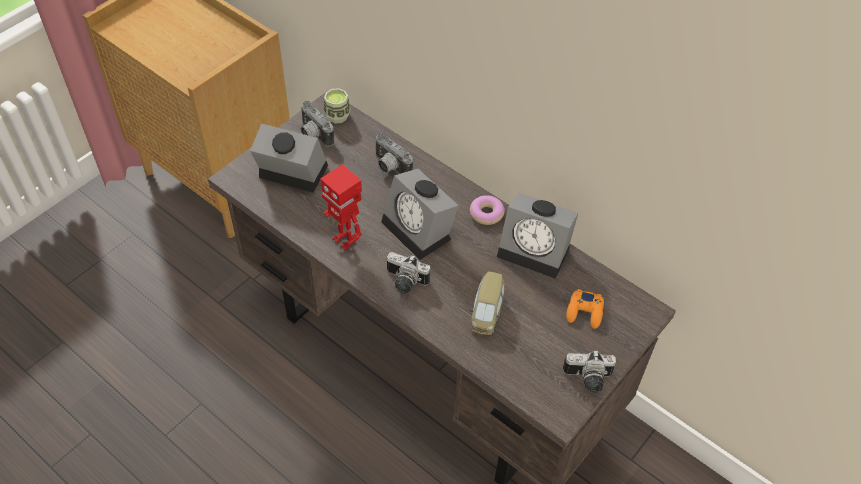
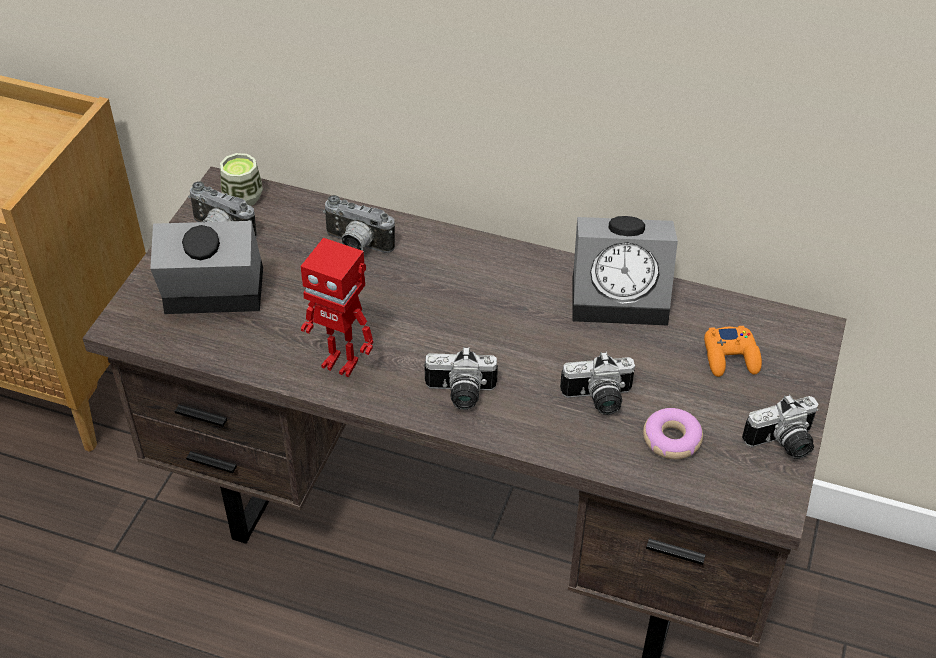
camera: 20 degrees left, 5 degrees down
alarm clock [381,169,459,260] -> none
toy car [469,272,505,335] -> camera [560,352,635,415]
donut [470,195,505,225] -> donut moved to [643,408,703,459]

